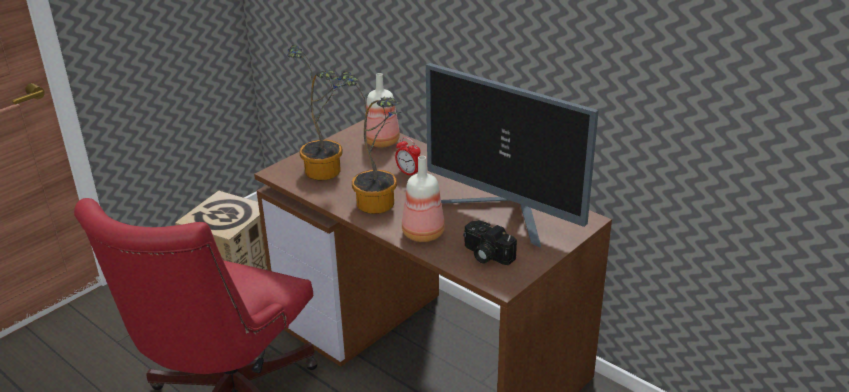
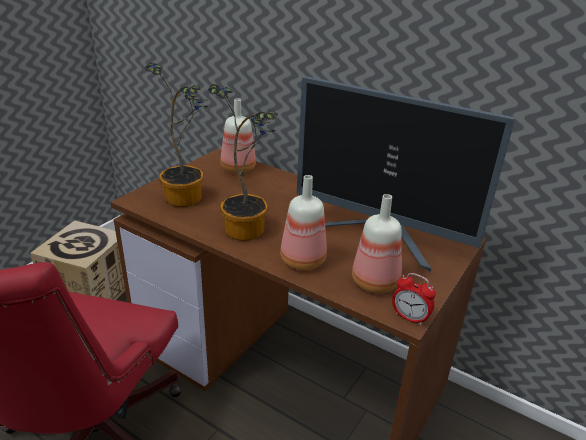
camera: 10 degrees left, 0 degrees up
alarm clock [395,137,421,175] -> alarm clock moved to [392,273,436,326]
camera [463,220,517,265] -> bottle [352,194,402,293]

